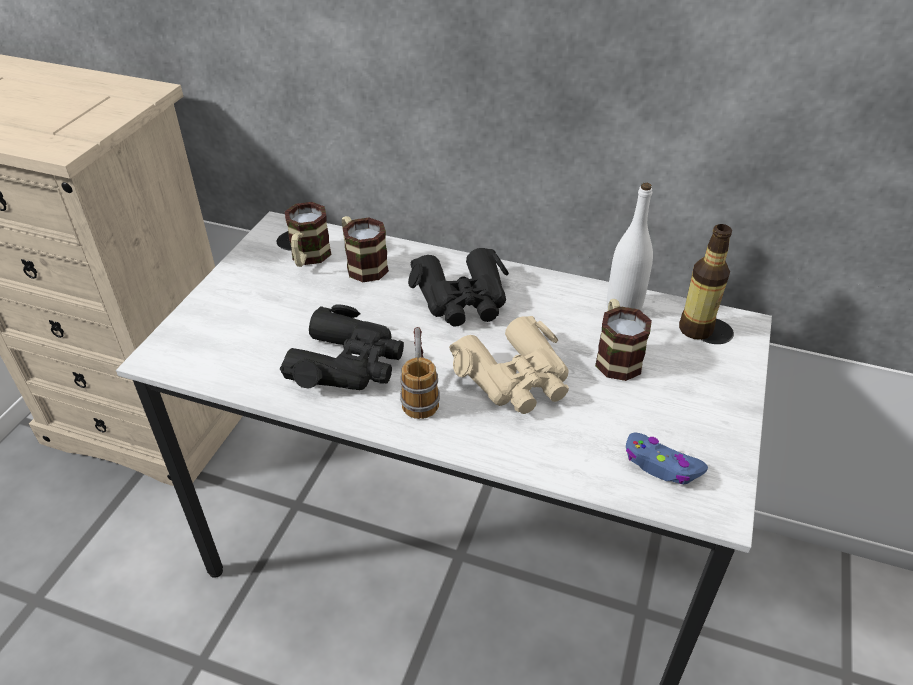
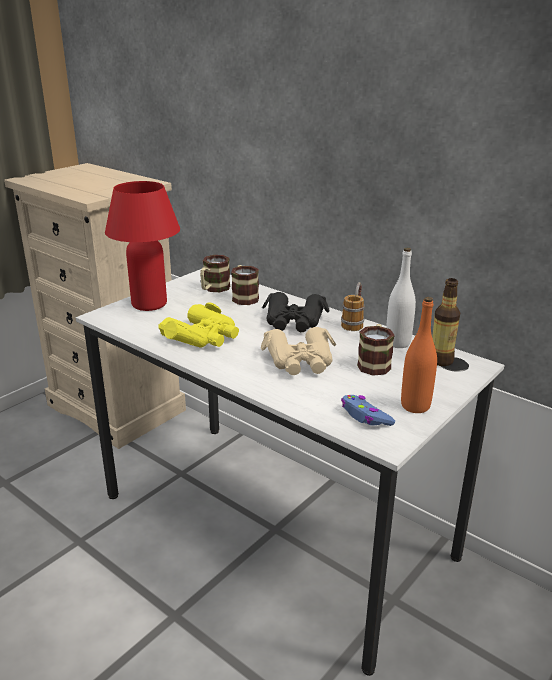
camera: 20 degrees right, 15 degrees down
black binoculars [280,305,404,390] -> yellow binoculars [158,302,239,348]
mug [400,327,440,419] -> mug moved to [341,282,365,331]
none -> red table lamp [105,181,180,311]
none -> orange bottle [401,297,437,413]

